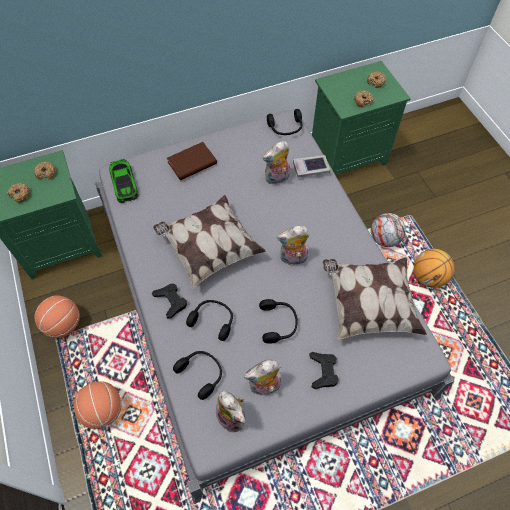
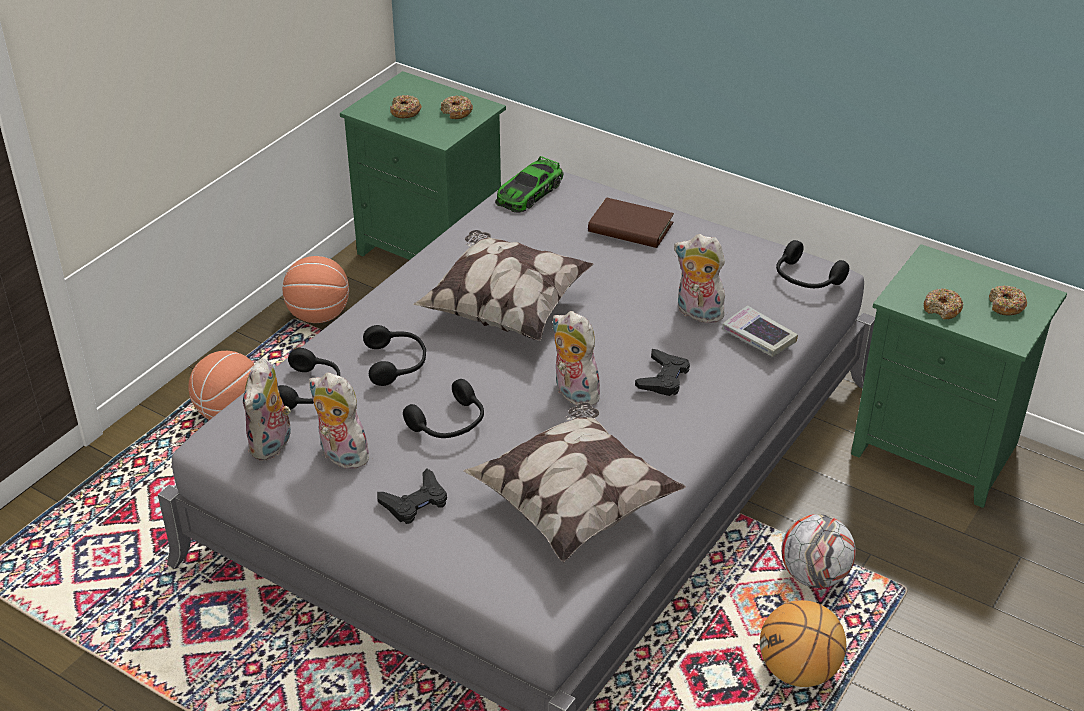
camera: 55 degrees right, 20 degrees down
black game controller [152,283,187,319] -> black game controller moved to [635,349,690,396]

